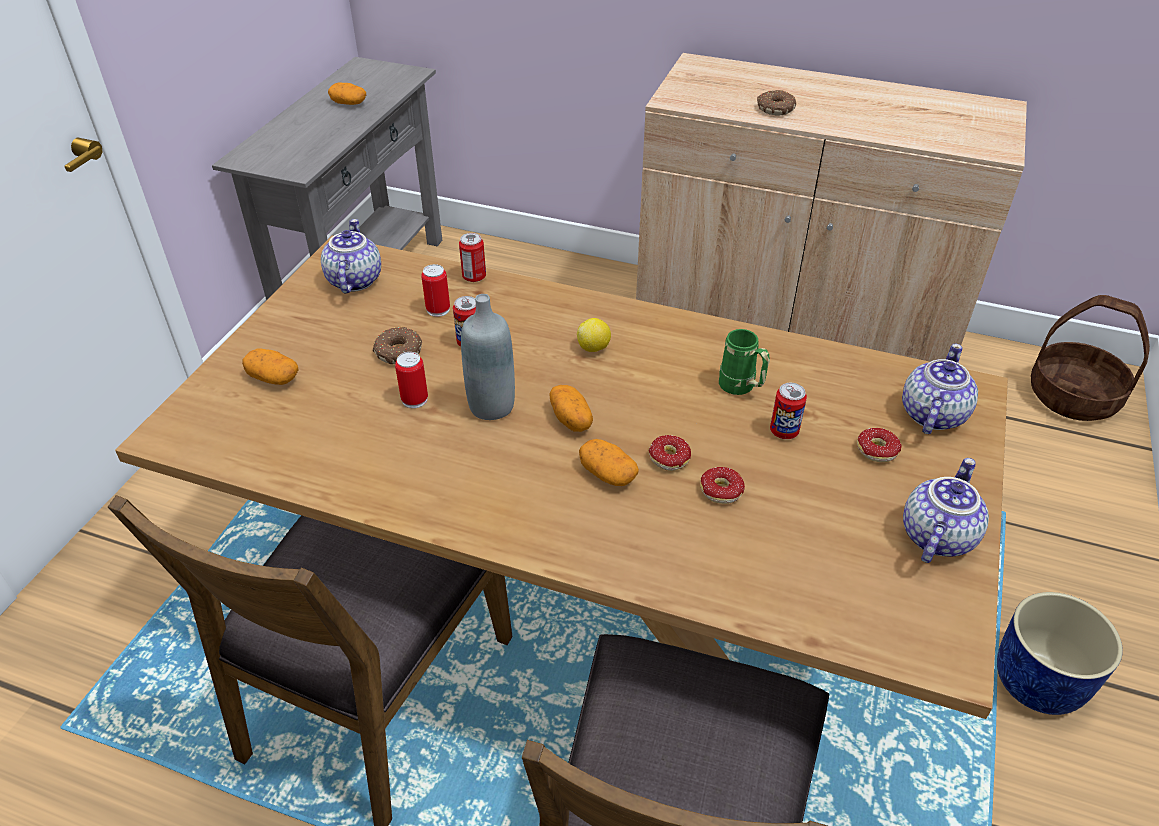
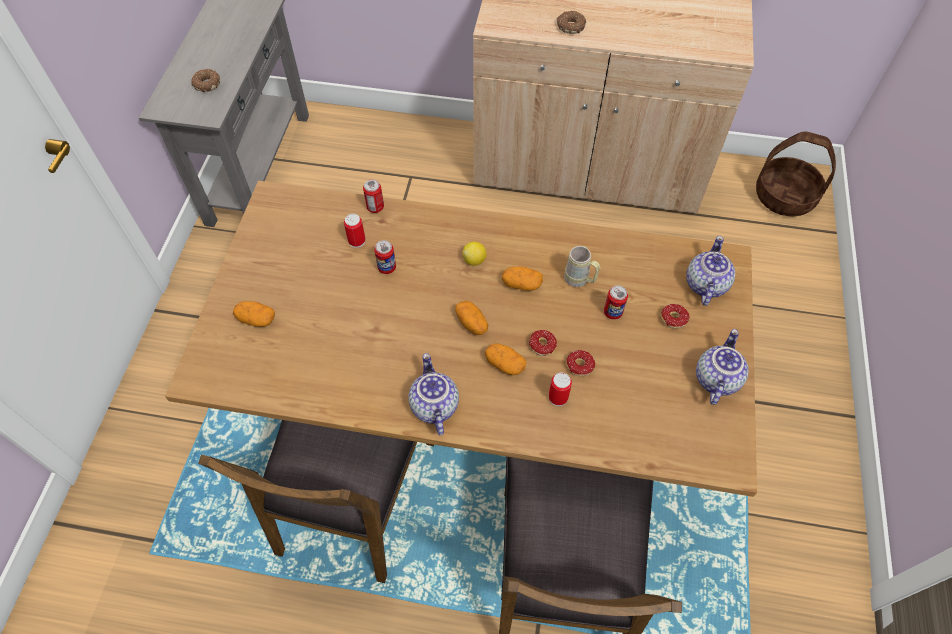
camera: 10 degrees left, 15 degrees up
teapot [321,219,381,294] -> teapot moved to [408,353,459,435]
potato [328,82,366,105] -> potato moved to [502,266,543,291]
donut [373,327,422,364] -> donut moved to [191,69,220,92]
can [395,352,428,408] -> can moved to [549,372,572,406]
grey bottle [461,294,515,420] -> none
green mug [719,329,770,395] -> beige mug [564,246,600,287]
blue planter [997,592,1123,715] -> none

